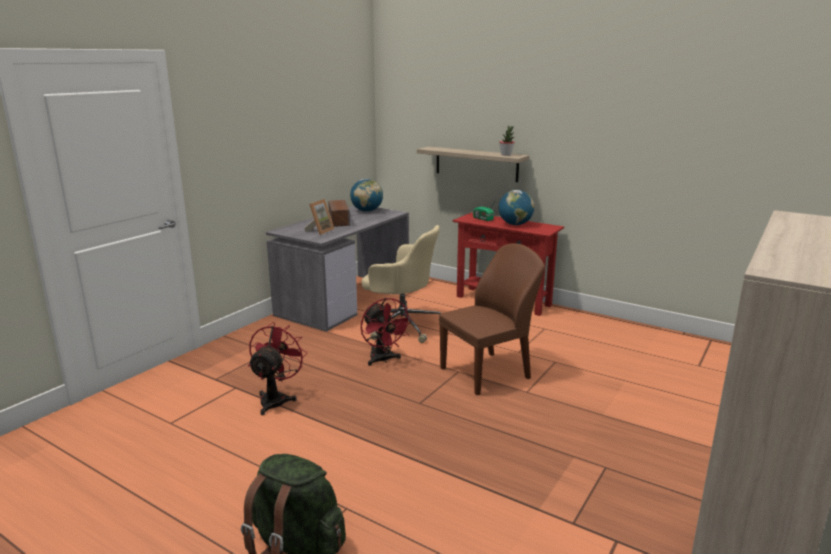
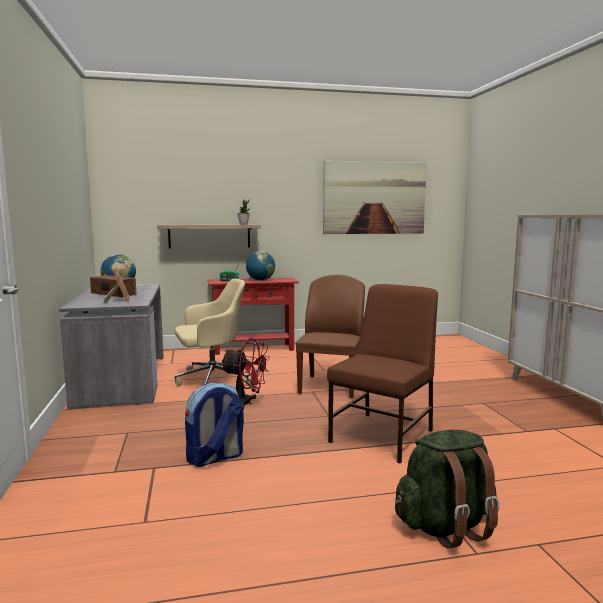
camera: 45 degrees left, 10 degrees down
red fan [248,322,307,415] -> backpack [185,383,244,467]
none -> picture [323,160,426,234]
none -> brown chair [327,284,438,463]

